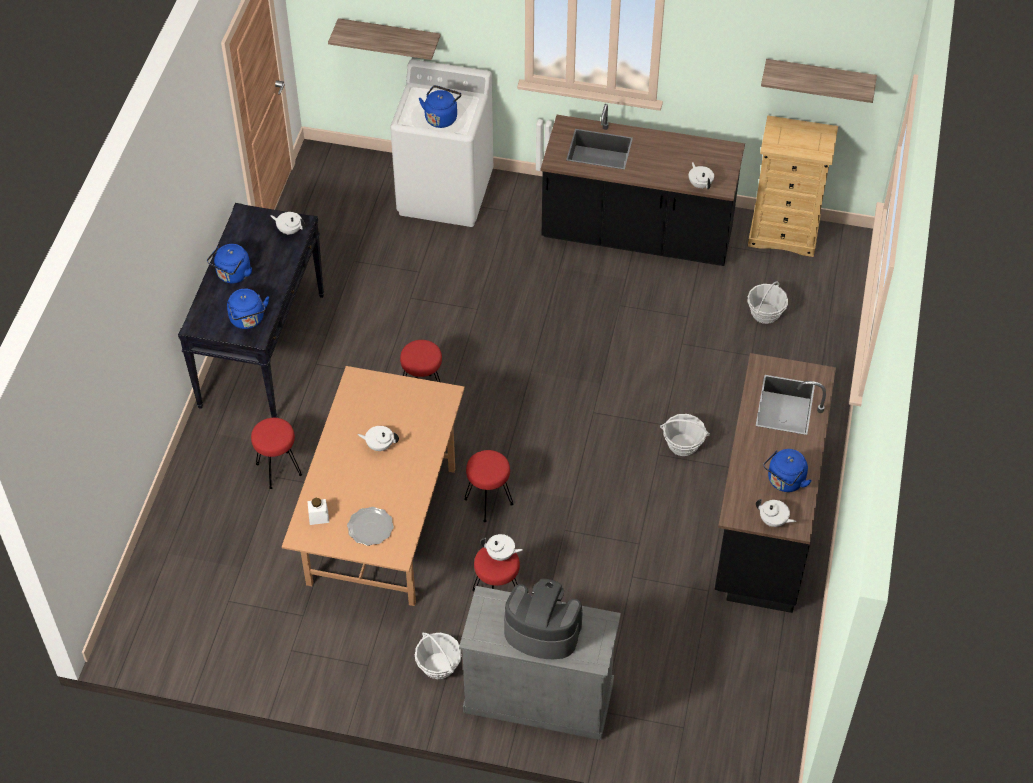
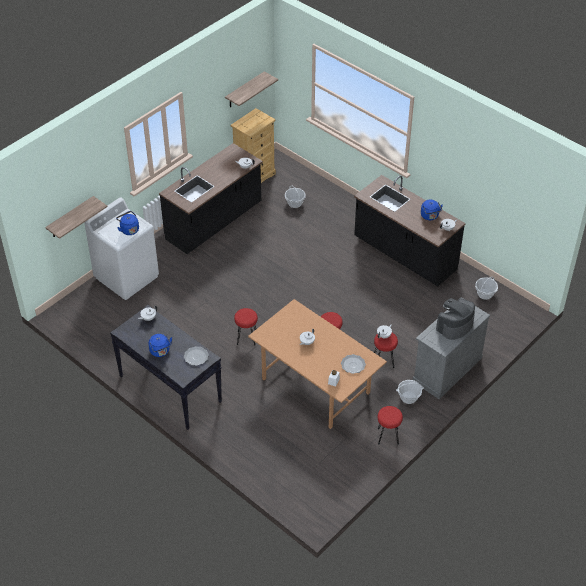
camera: 60 degrees left, 5 degrees down
blue kettle [227,289,269,329] -> plate [184,346,209,366]
red stool [251,418,302,489] -> red stool moved to [378,406,403,445]
basket [660,414,710,456] -> basket moved to [475,277,498,300]

